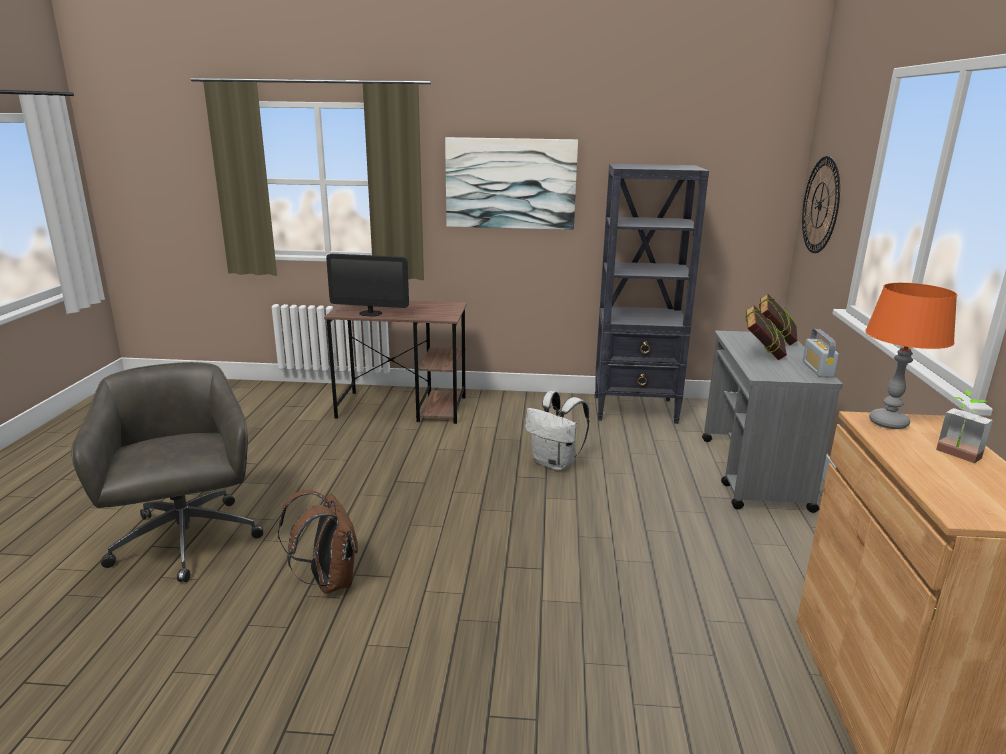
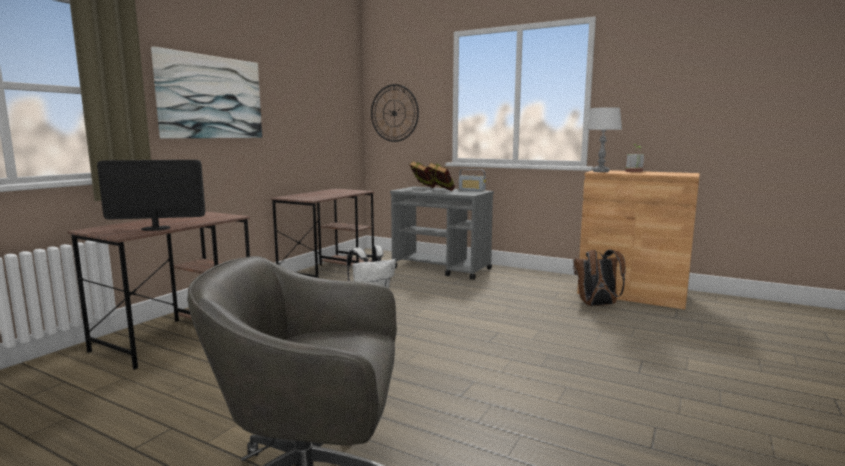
camera: 65 degrees left, 10 degrees down
brown backpack [278,490,358,594] -> brown backpack moved to [573,250,626,306]
monitor [326,254,409,316] -> monitor turned 135 degrees counterclockwise [97,160,205,231]
black bookcase [595,164,709,424] -> brown desk [270,189,375,278]
orange table lamp [865,283,957,429] -> grey table lamp [586,107,622,172]

